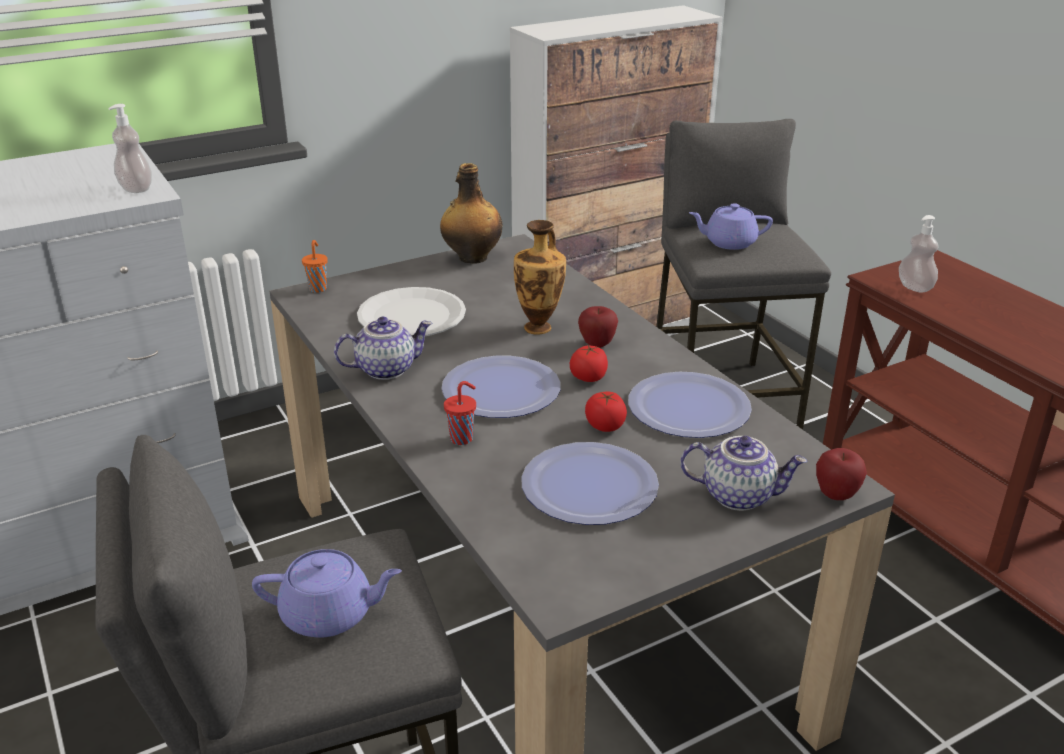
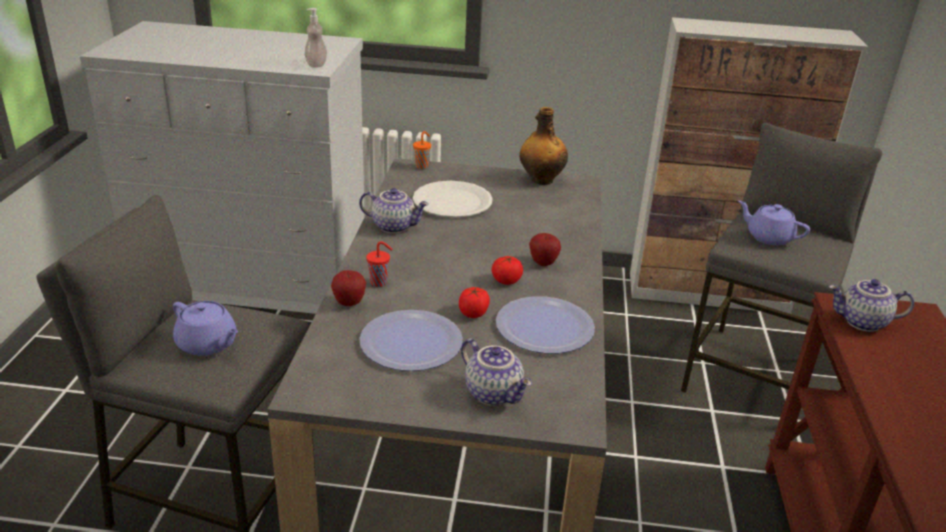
camera: 35 degrees right, 0 degrees up
plate [441,356,560,418] -> none
vase [514,220,566,335] -> none
apple [816,448,867,500] -> apple moved to [331,270,366,306]
soap dispenser [899,215,939,293] -> teapot [829,279,914,332]

